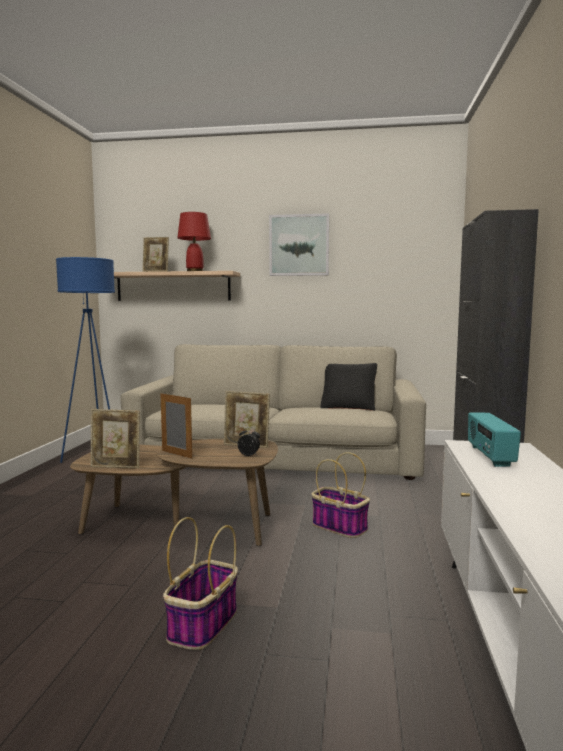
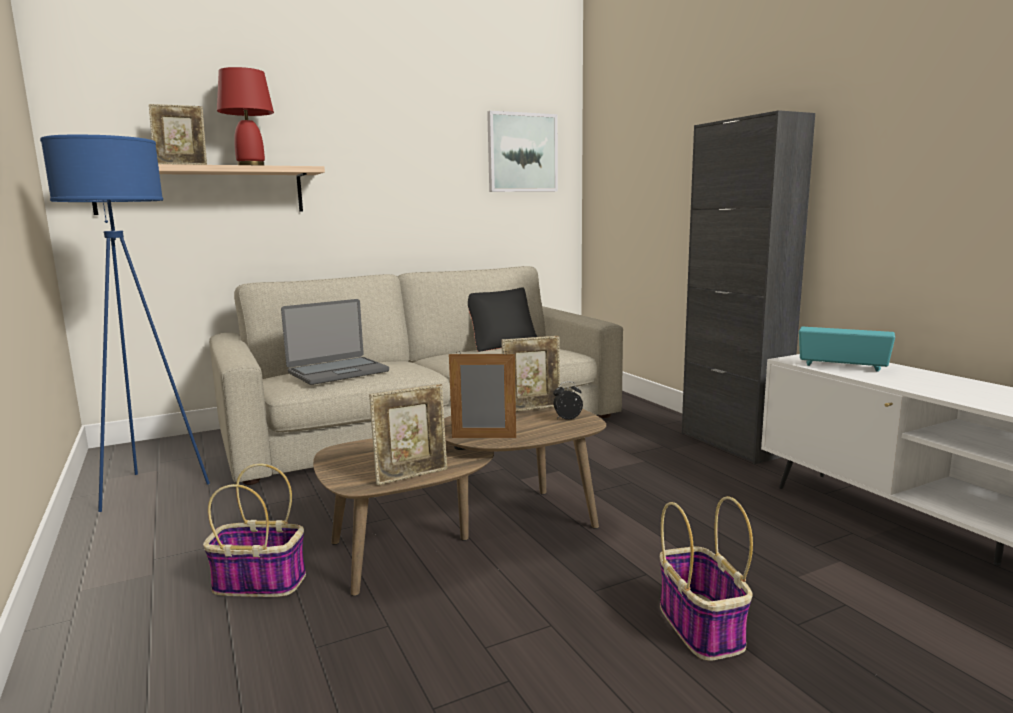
camera: 35 degrees left, 5 degrees up
picture [269,213,329,276] -> picture moved to [487,111,558,192]
basket [312,452,370,538] -> basket moved to [203,464,306,597]
radio [468,412,521,467] -> radio turned 150 degrees clockwise [799,327,895,372]
none -> laptop [281,299,389,385]

